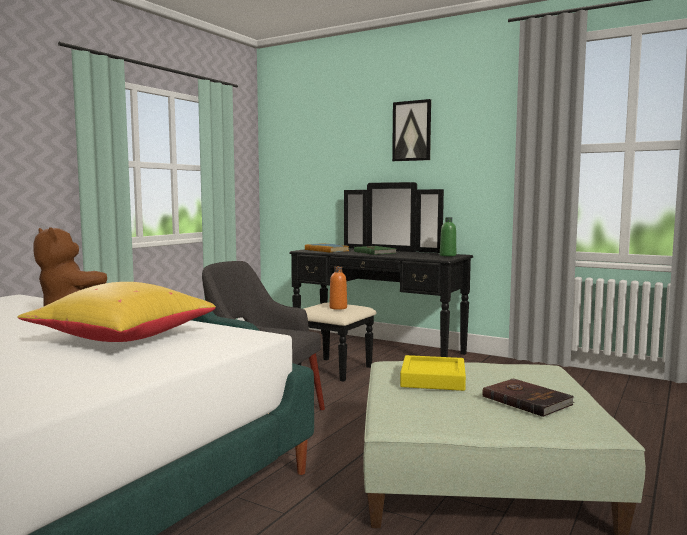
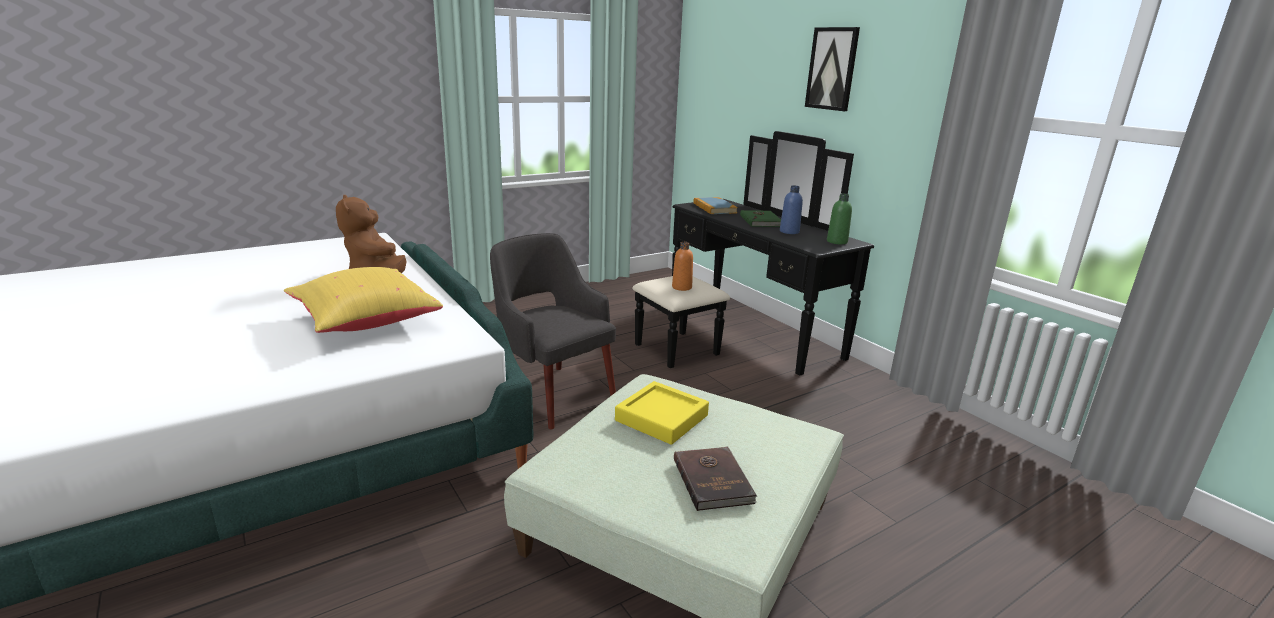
camera: 25 degrees right, 15 degrees up
none -> blue bottle [780,185,803,234]

